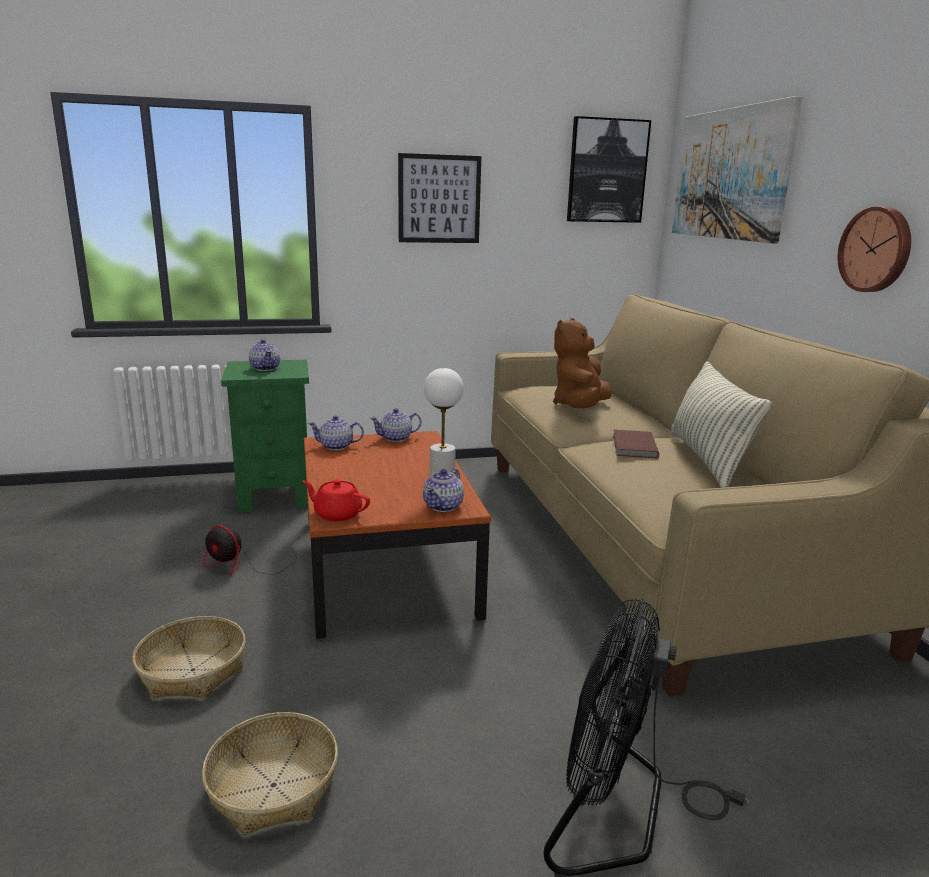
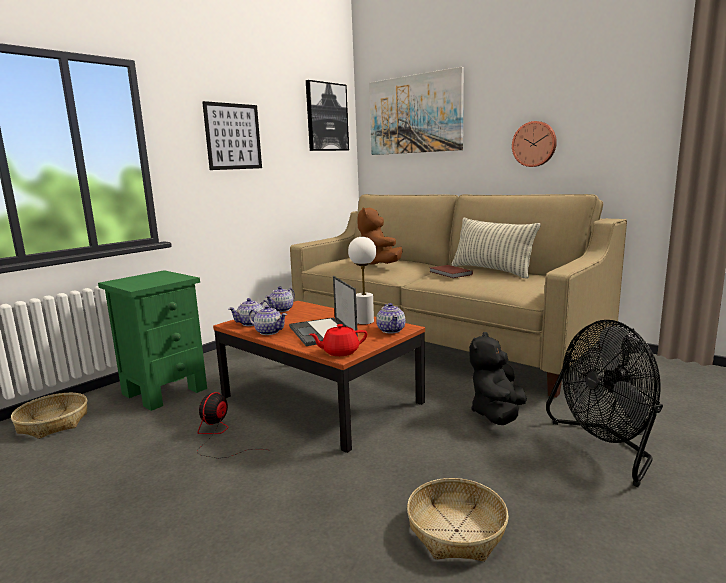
camera: 35 degrees left, 5 degrees down
basket [132,616,246,698] -> basket moved to [11,393,88,439]
fan [203,525,301,576] -> fan turned 120 degrees clockwise [197,392,267,458]
teapot [249,339,280,371] -> teapot moved to [249,305,287,335]
none -> laptop [289,276,358,346]
none -> black plush toy [469,332,527,425]

